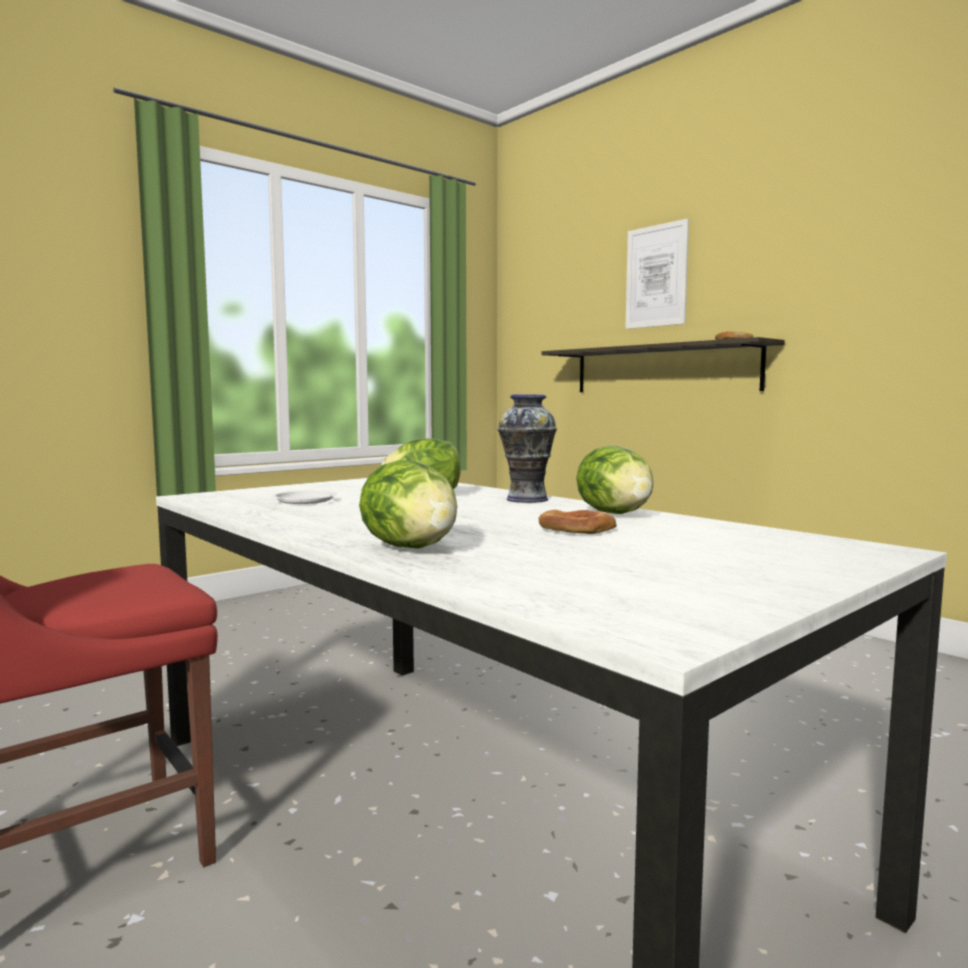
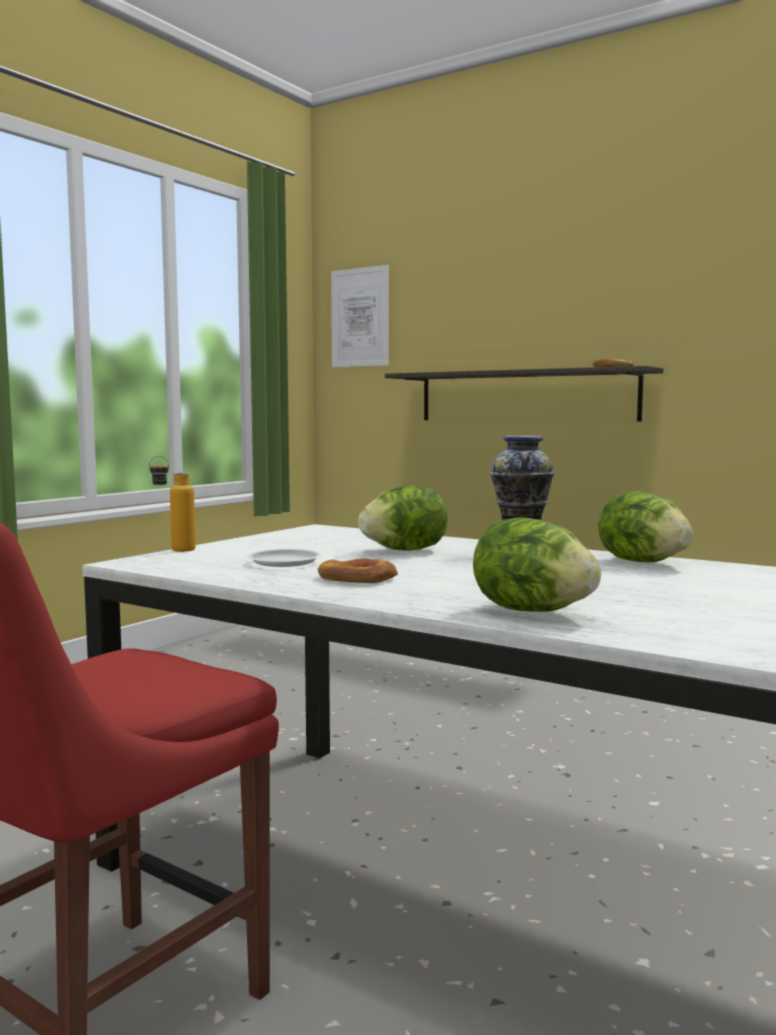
camera: 15 degrees left, 0 degrees up
bread [539,510,617,534] -> bread moved to [318,558,398,583]
picture [625,218,689,329] -> picture moved to [331,265,389,367]
none -> bottle [149,455,196,552]

